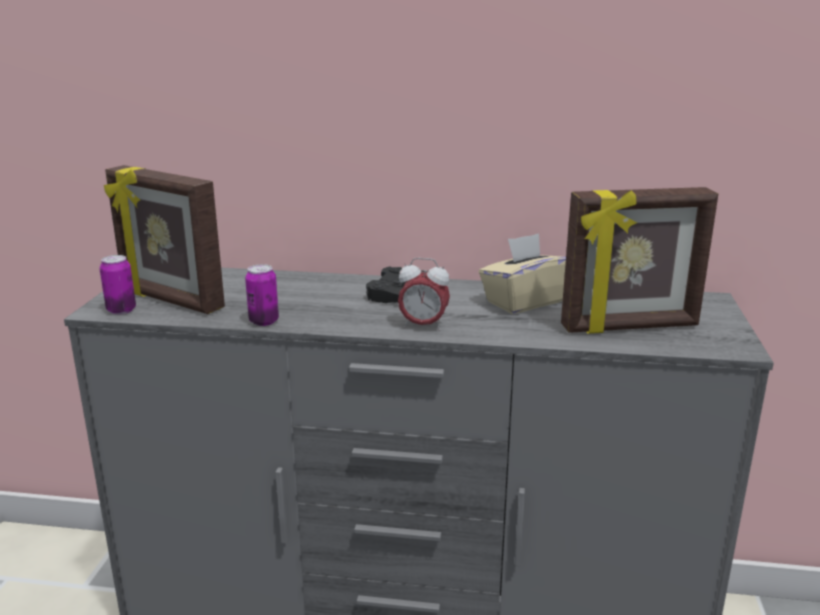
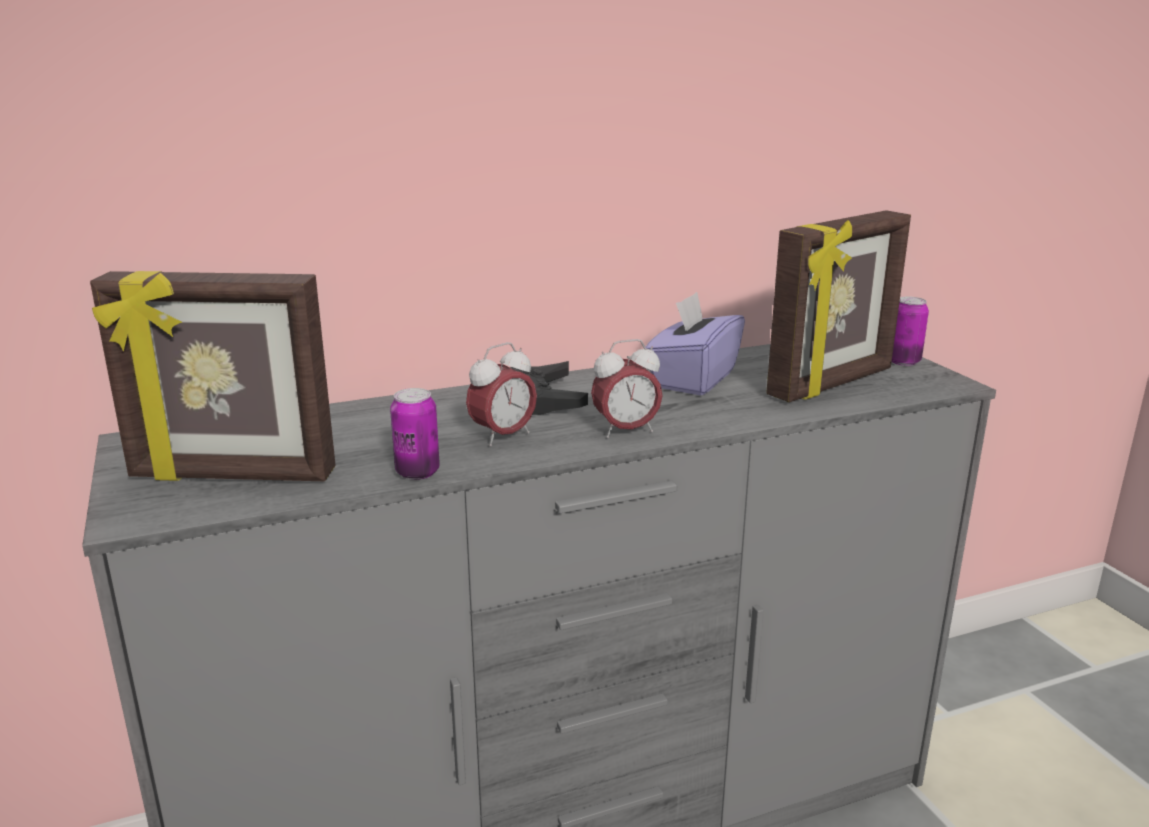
camera: 30 degrees left, 0 degrees up
can [99,255,136,315] -> can moved to [892,296,929,366]
beige tissue box [479,233,566,314] -> purple tissue box [645,292,745,396]
none -> alarm clock [466,342,537,447]

